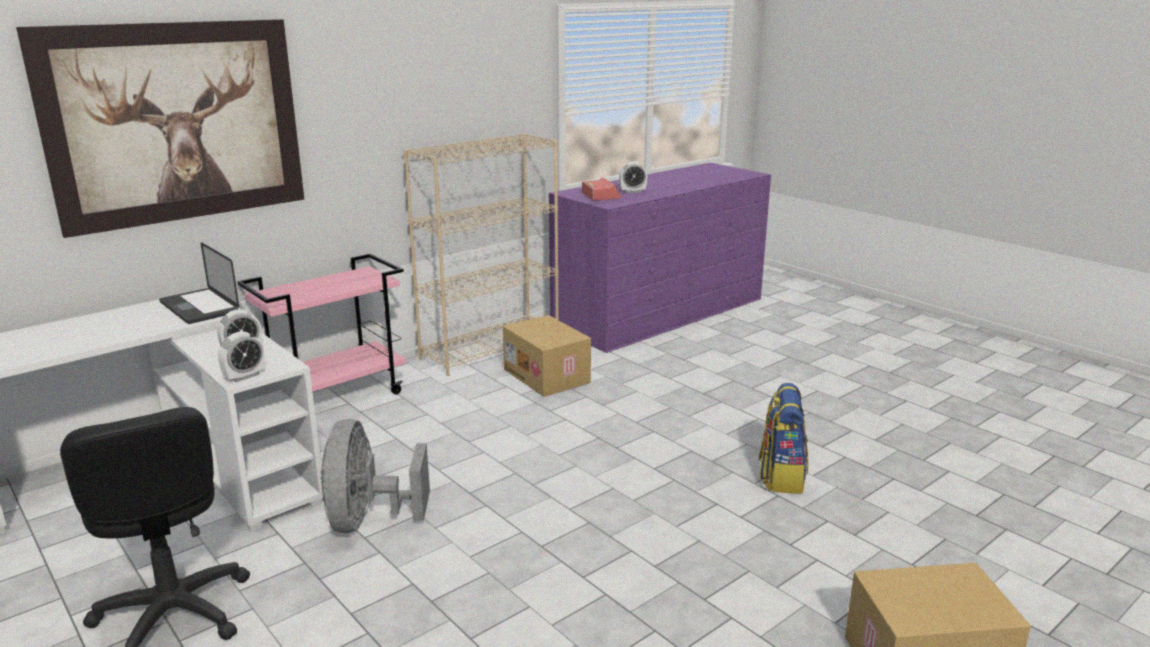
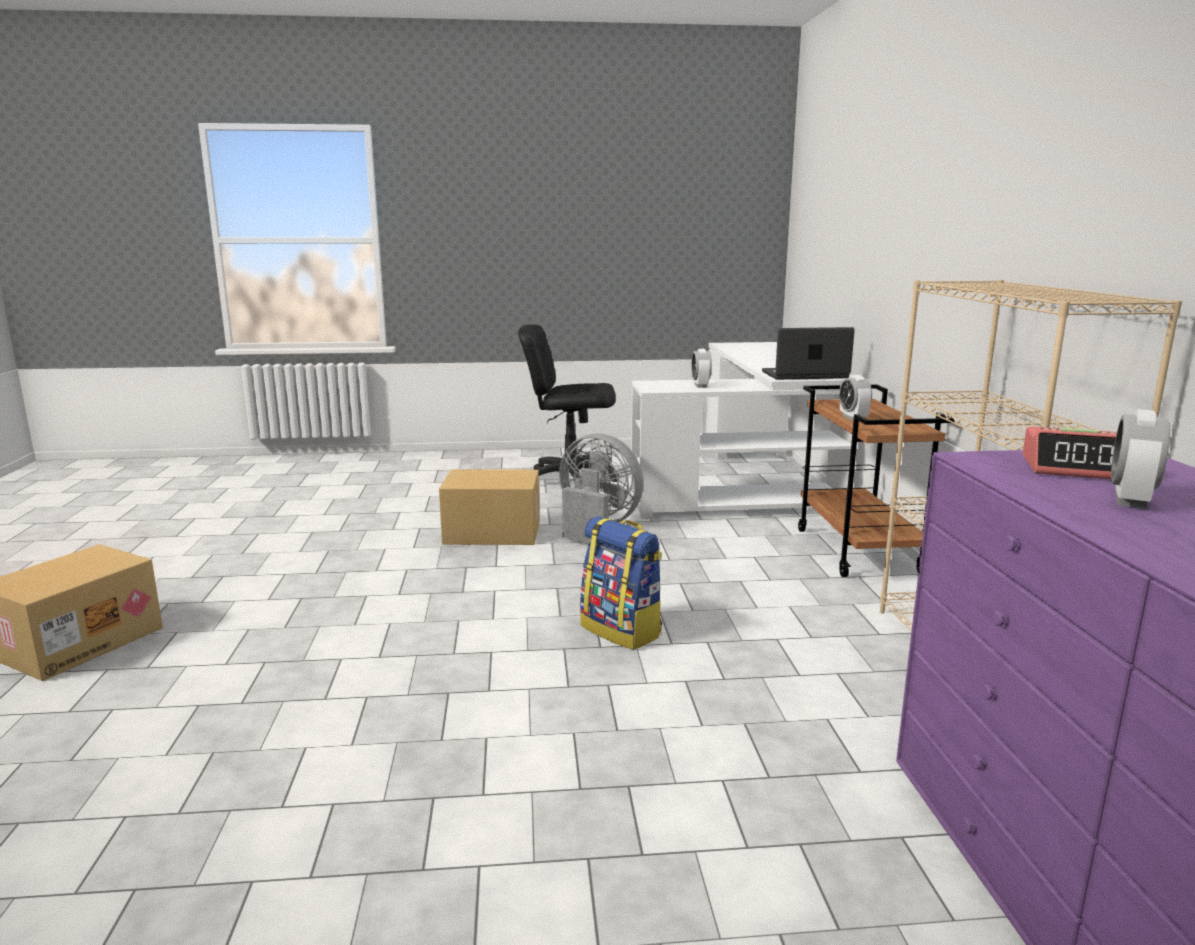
camera: 125 degrees right, 5 degrees down
picture [16,19,304,238] -> none
alarm clock [218,331,265,382] -> alarm clock moved to [839,375,872,421]
pink cart [237,254,406,394] -> brown cart [798,385,954,577]
cardboard box [503,315,591,397] -> cardboard box moved to [439,469,540,545]
backpack [759,383,809,494] -> backpack moved to [580,516,662,650]

